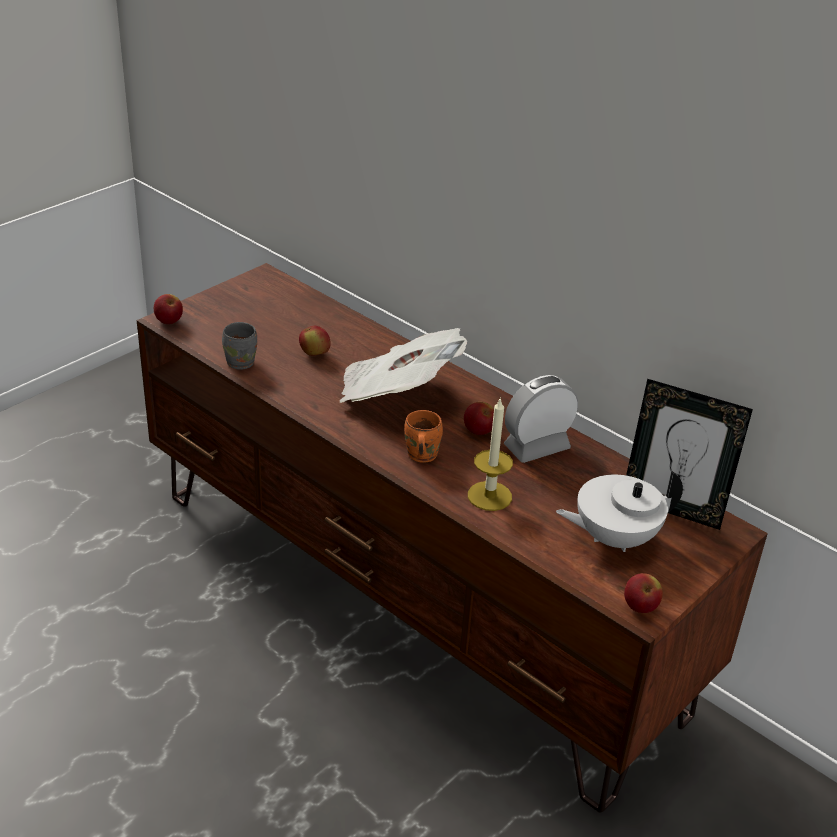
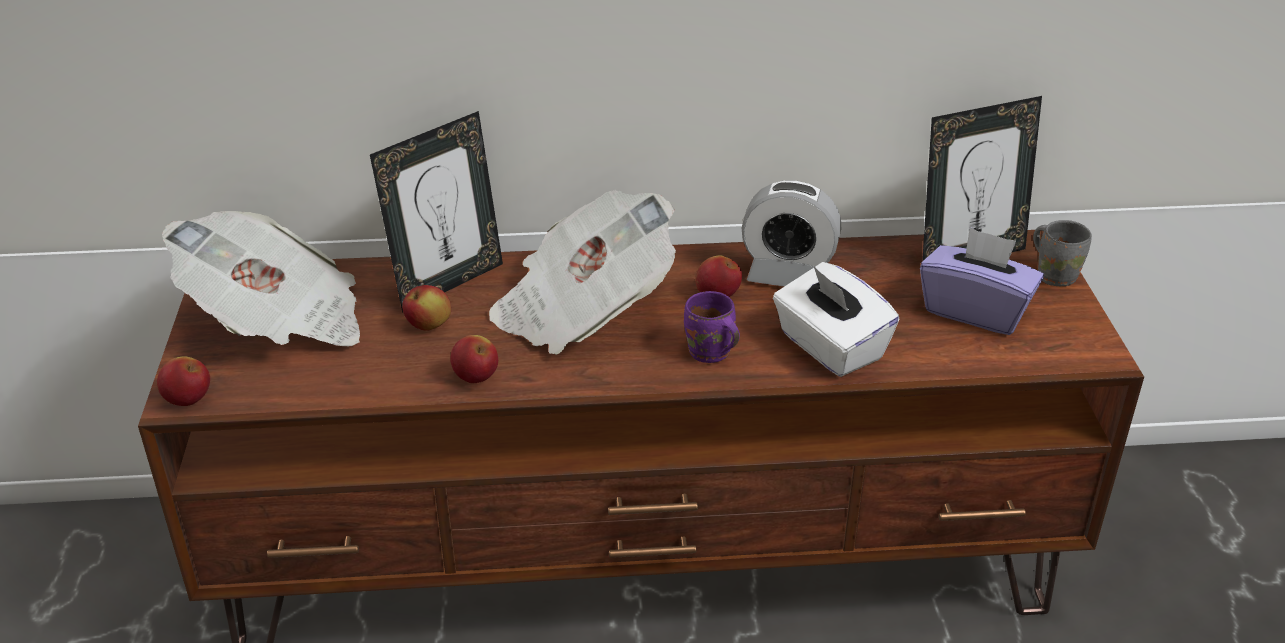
camera: 45 degrees left, 0 degrees up
grey mug [222,322,257,370] -> grey mug moved to [1033,220,1092,286]
orange mug [404,410,443,463] -> purple mug [684,291,740,363]
candle [468,397,513,511] -> white tissue box [773,262,899,377]
alarm clock [504,375,578,463] -> alarm clock turned 90 degrees counterclockwise [742,180,841,286]
white teapot [556,471,683,552] -> purple tissue box [920,227,1044,335]
apple [624,573,663,613] -> apple moved to [450,335,498,383]
none -> newspaper [162,211,360,347]
none -> picture frame [370,111,503,313]

